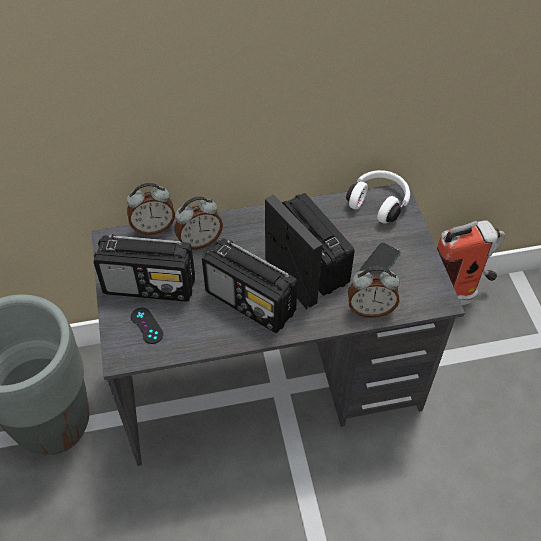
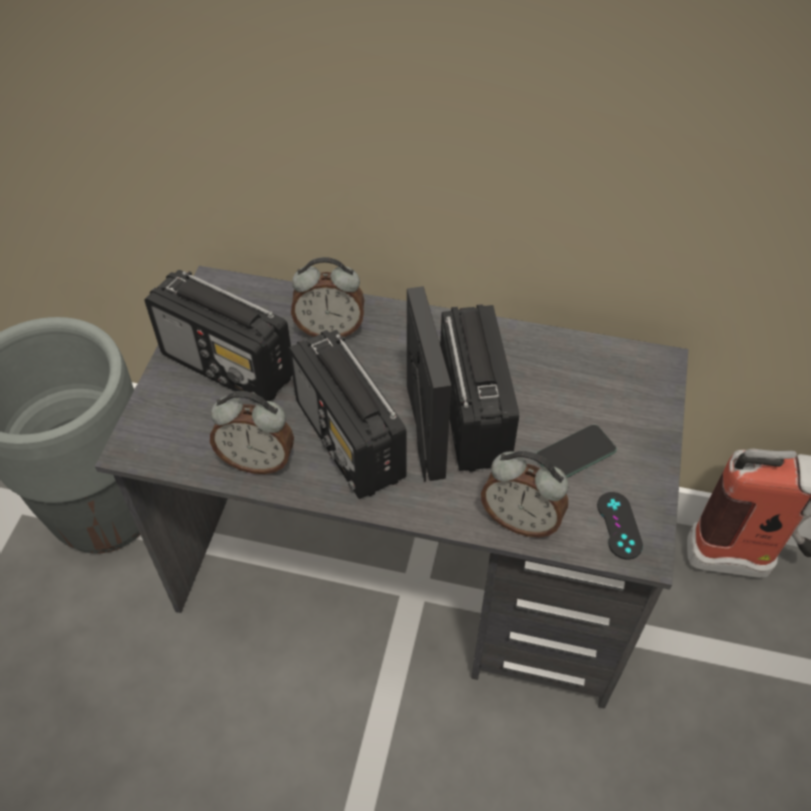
camera: 25 degrees right, 0 degrees up
alarm clock [127,183,175,235] -> alarm clock moved to [210,391,294,474]
black game controller [131,308,163,344] -> black game controller moved to [597,492,643,559]
white headphones [346,170,410,224] -> none

